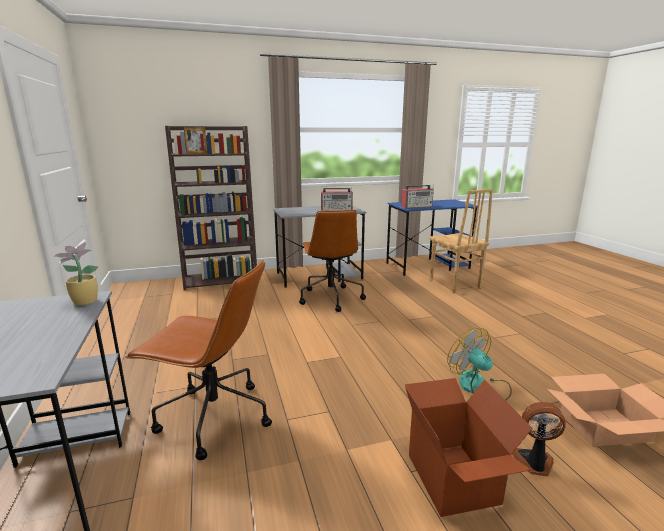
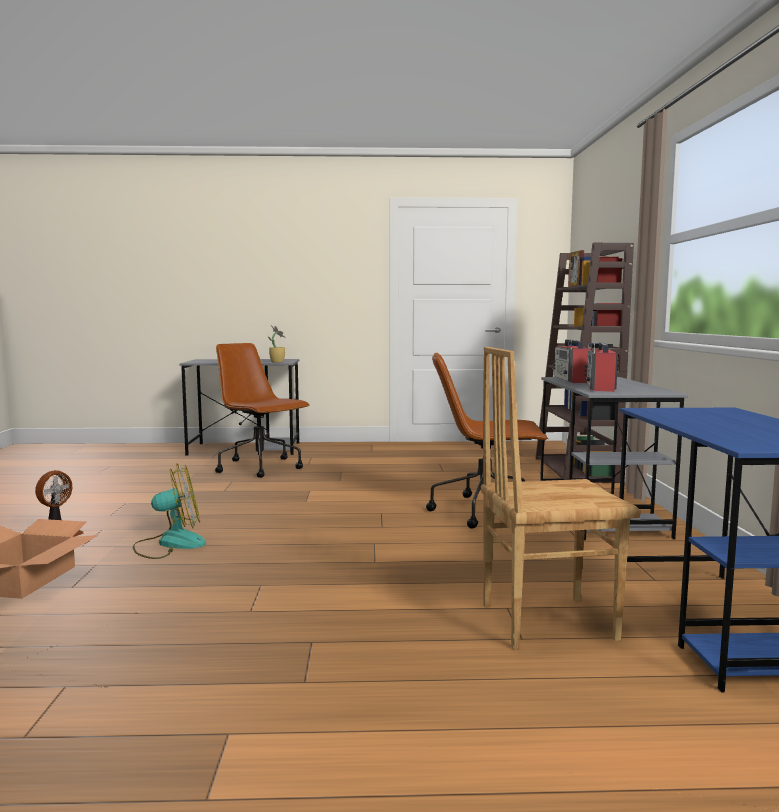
camera: 105 degrees right, 10 degrees down
brown office chair [125,260,272,460] -> brown office chair turned 105 degrees clockwise [215,343,310,478]
radio [401,185,434,208] -> radio moved to [553,339,591,383]
cardboard box [405,378,533,517] -> none

